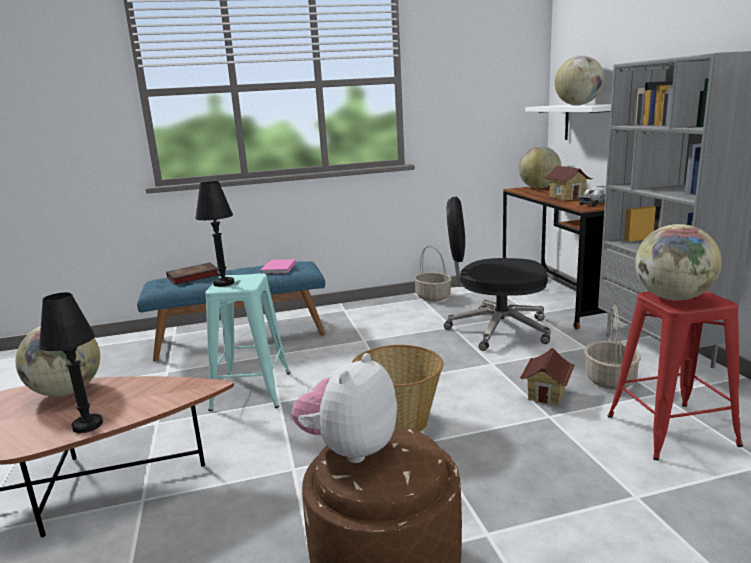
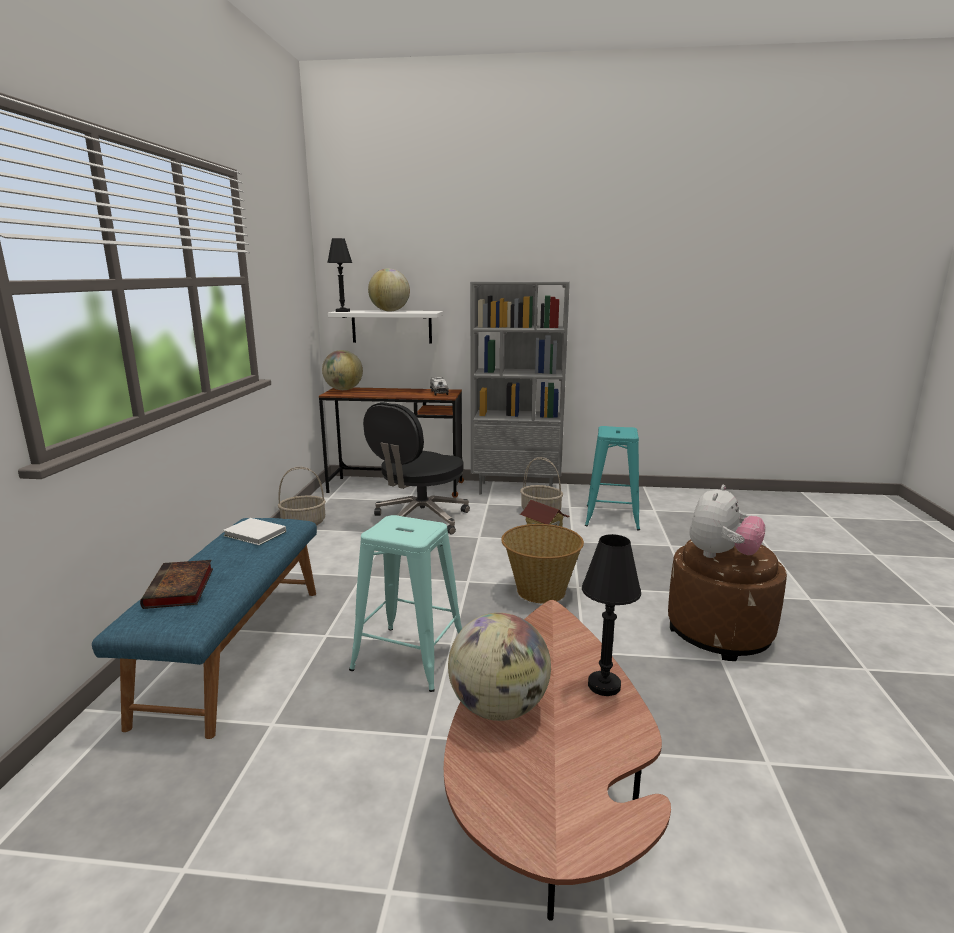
camera: 70 degrees left, 0 degrees up
black table lamp [195,181,234,287] -> black table lamp moved to [327,238,352,312]
pink book [261,259,296,274] -> white book [223,518,286,545]
plush toy [291,353,397,463] -> plush toy turned 105 degrees counterclockwise [689,485,766,558]
toy house [544,166,593,200] -> none
red stool [608,291,743,460] -> turquoise stool [585,426,640,531]
globe [635,224,722,301] -> none

